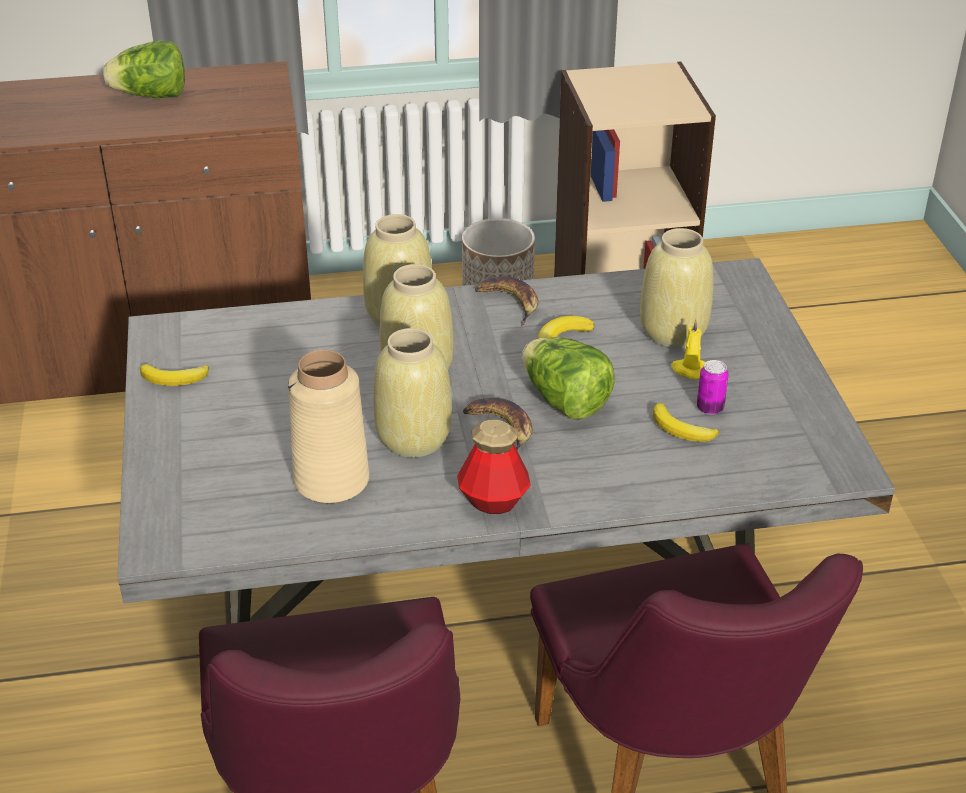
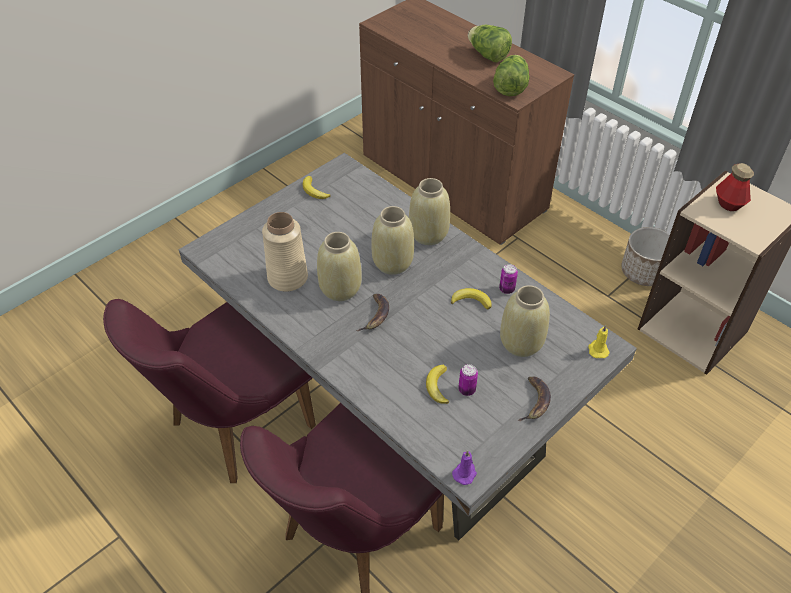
camera: 55 degrees right, 10 degrees up
bottle [457,420,531,514] -> bottle moved to [716,163,754,211]
banana [475,277,538,325] -> banana moved to [517,377,551,421]
lettuce [522,337,615,419] -> lettuce moved to [493,55,530,96]
yellow candle [671,319,705,379] -> yellow candle moved to [588,325,610,358]
none -> purple candle [452,450,477,485]
none -> can [499,264,518,294]

